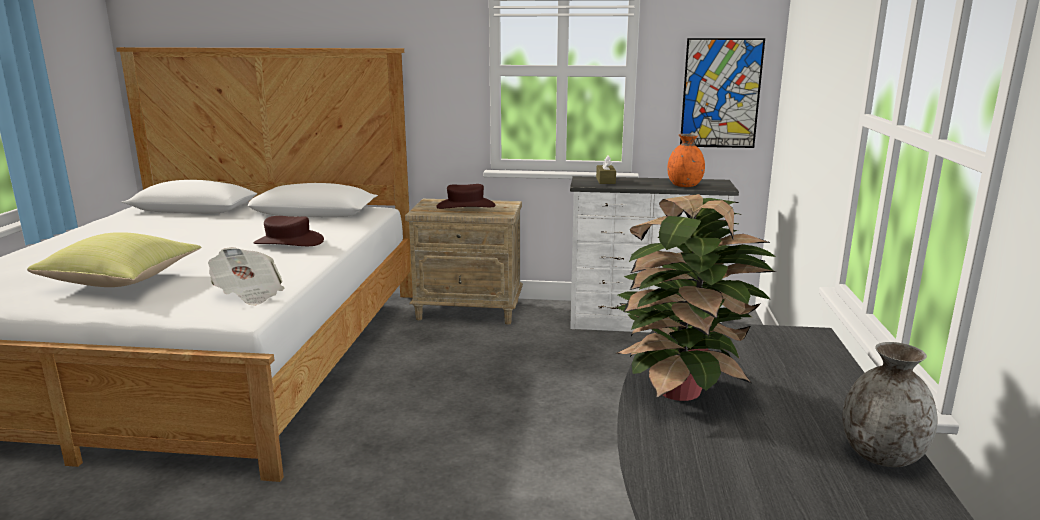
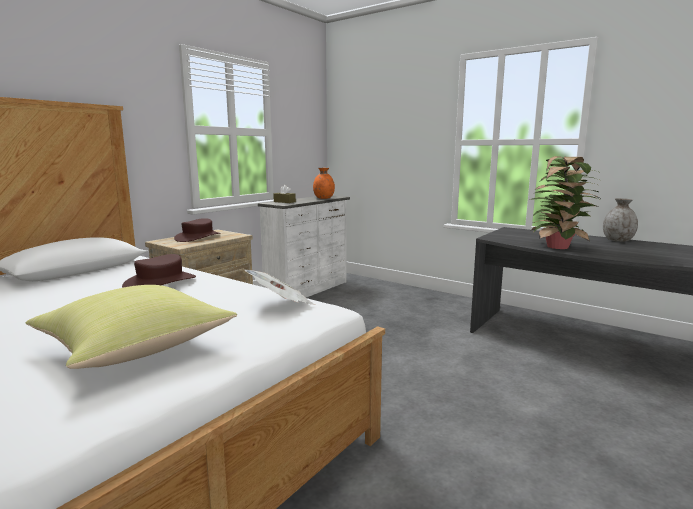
camera: 60 degrees left, 5 degrees down
picture [680,38,765,148] -> none

